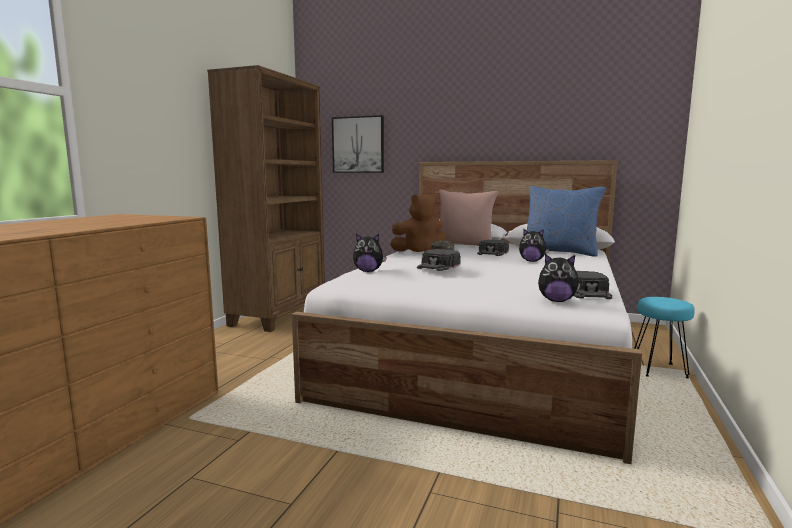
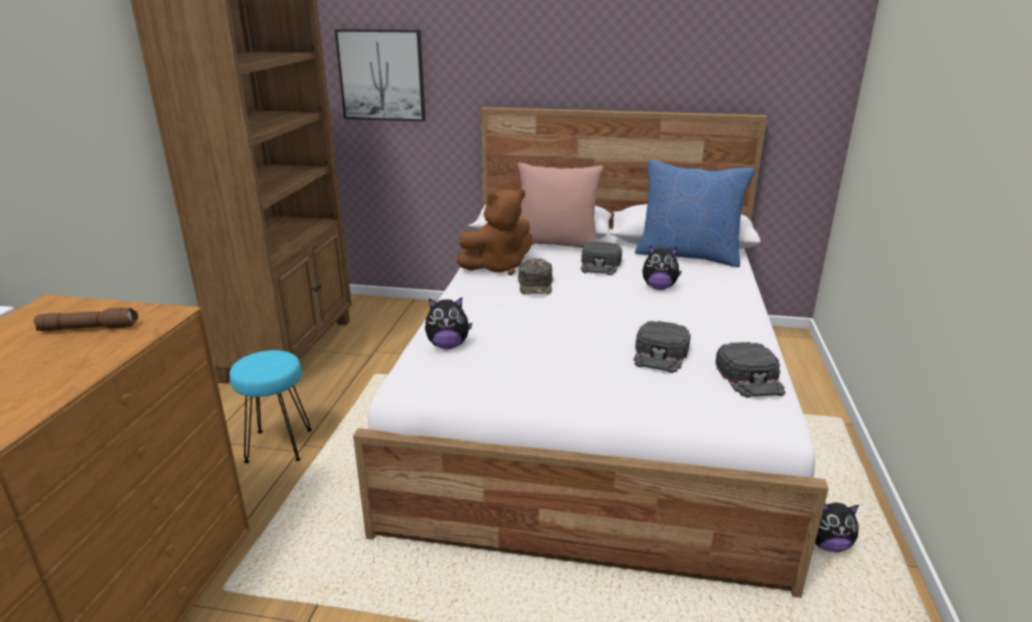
camera: 10 degrees left, 15 degrees up
black cap [417,249,461,271] -> black cap moved to [634,321,691,373]
plush toy [538,254,581,302] -> plush toy moved to [815,502,859,552]
turquoise stool [634,297,695,378] -> turquoise stool moved to [229,350,312,463]
none -> brown flashlight [33,308,138,331]

